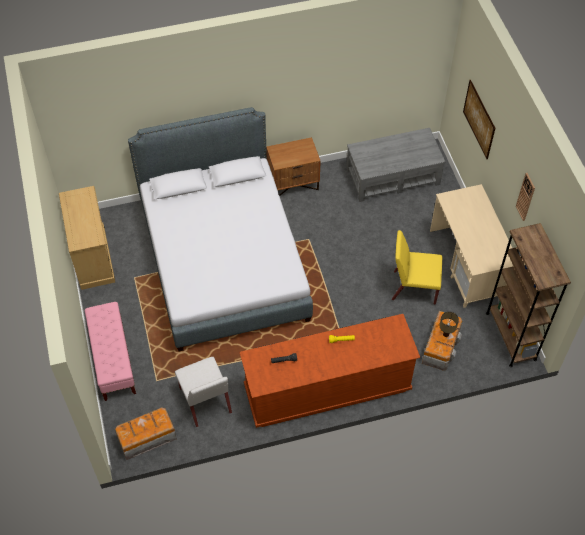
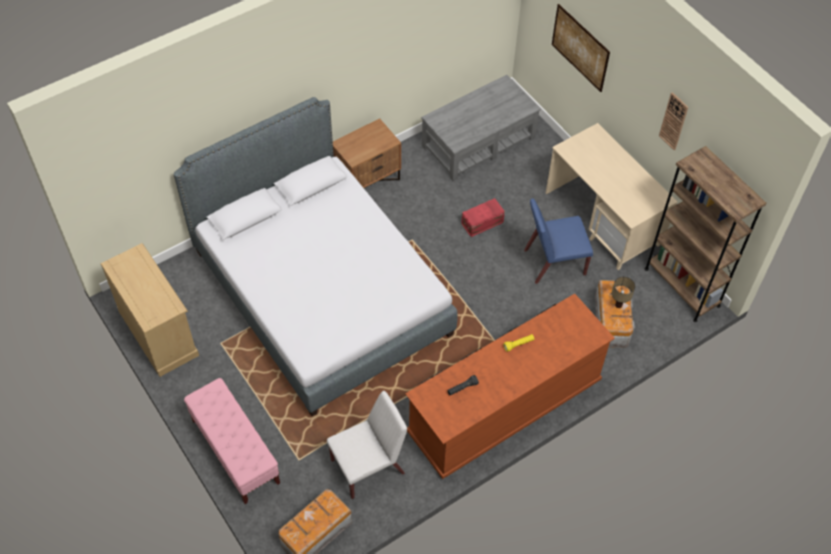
camera: 20 degrees left, 0 degrees up
white chair [175,357,232,427] -> white chair turned 75 degrees counterclockwise [327,391,407,499]
yellow chair [392,230,442,305] -> blue chair [524,199,593,284]
none -> red storage box [461,198,505,237]

